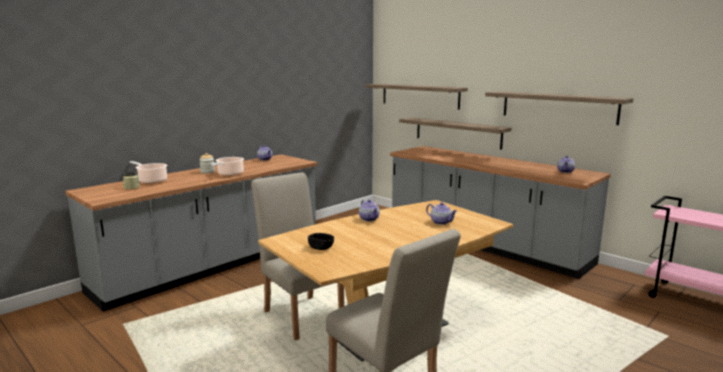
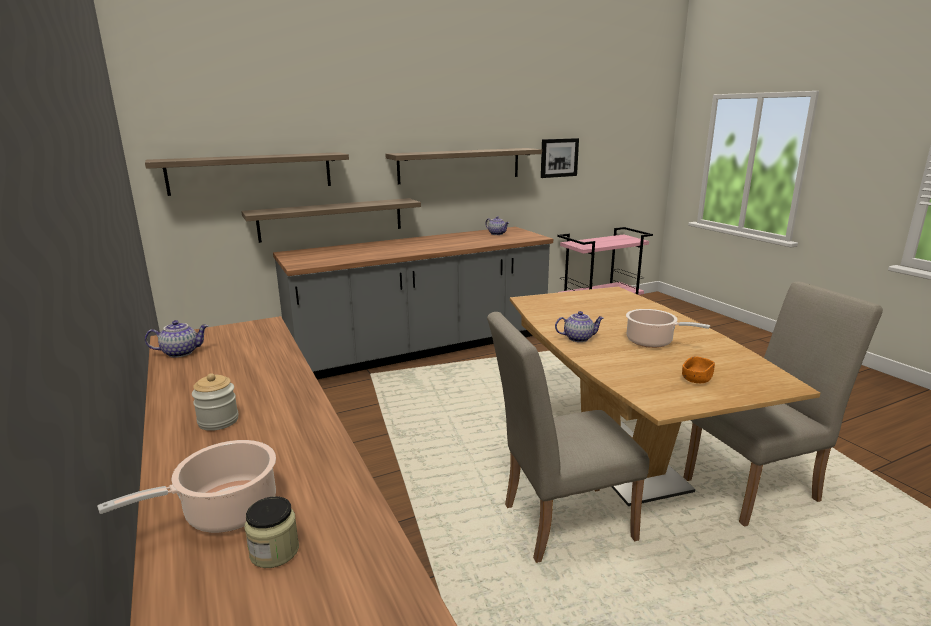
camera: 70 degrees left, 5 degrees up
cooking pot [211,157,244,176] -> cooking pot moved to [626,309,710,348]
black bowl [308,233,334,250] -> orange bowl [682,356,715,383]
teapot [426,202,457,225] -> none
none -> picture [541,138,579,178]

